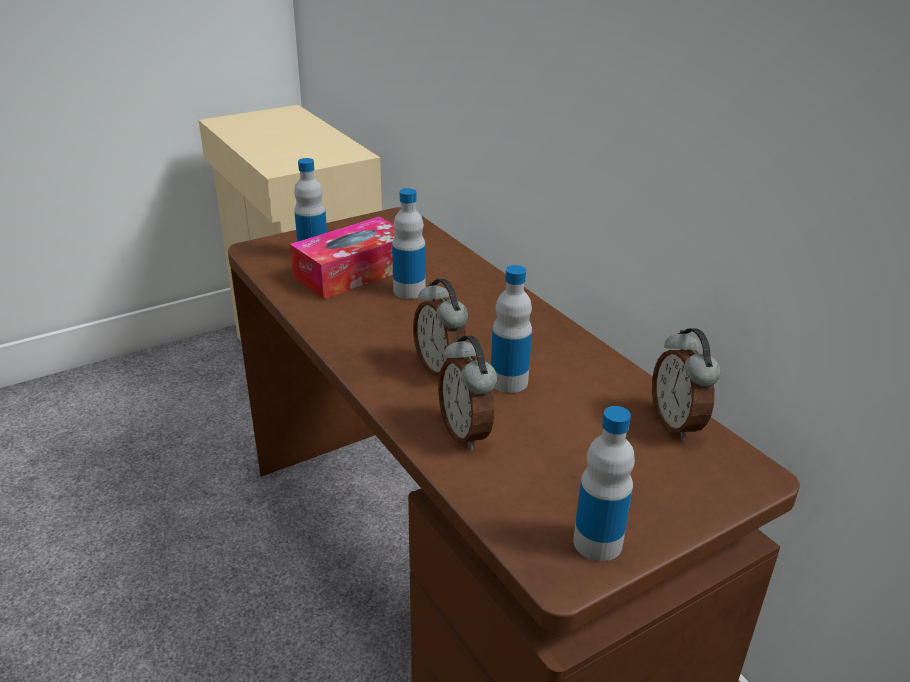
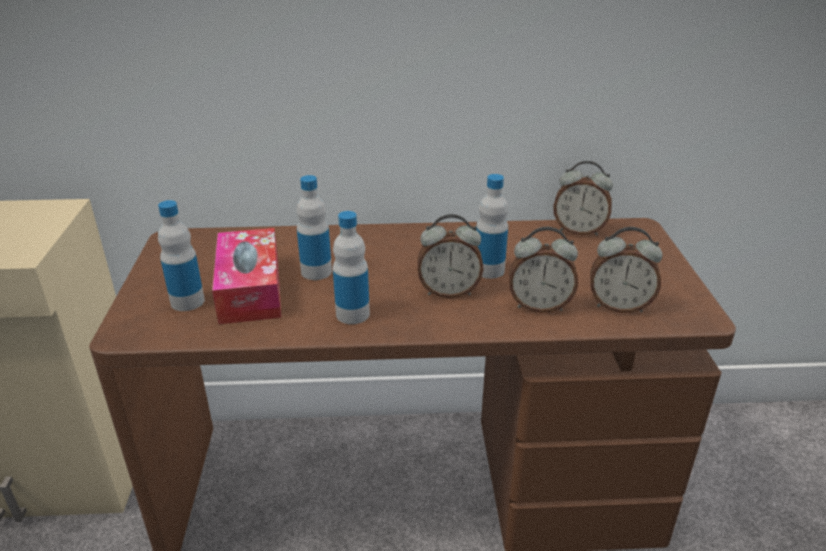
camera: 60 degrees left, 0 degrees up
bottle [573,406,635,561] -> bottle moved to [333,211,370,324]
none -> alarm clock [590,227,662,313]

